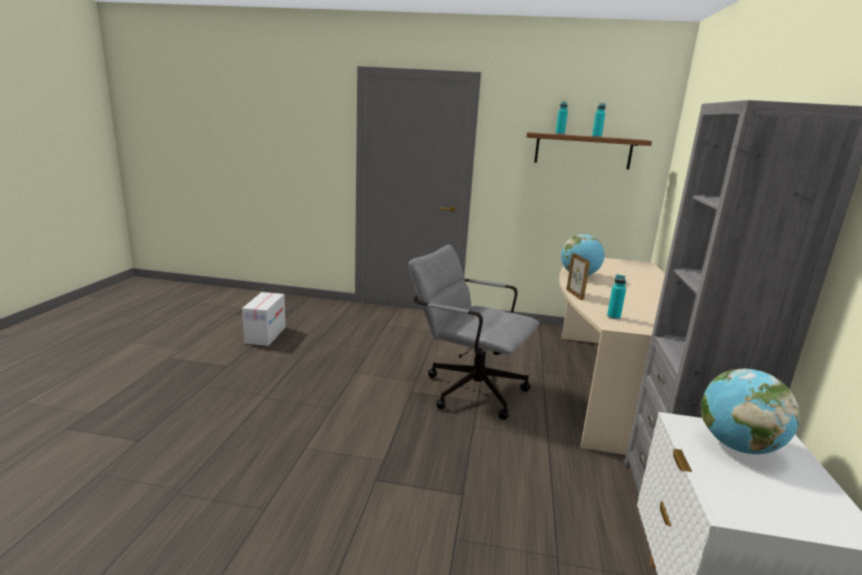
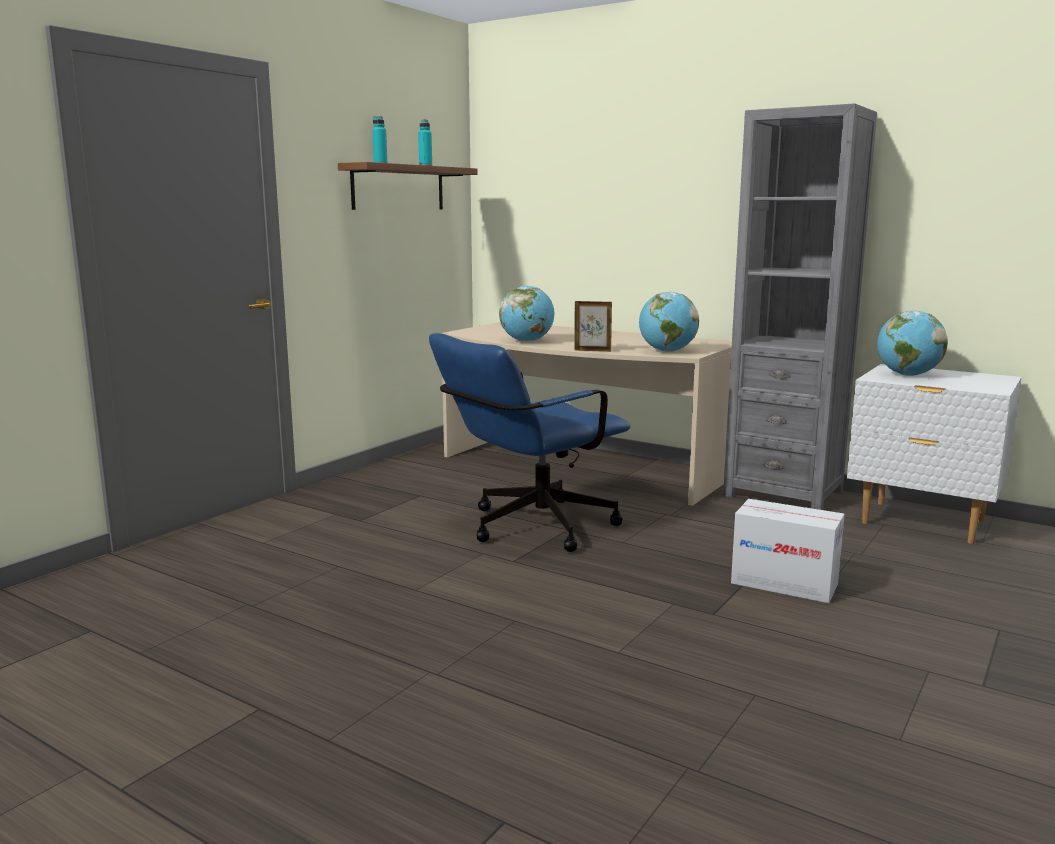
camera: 65 degrees left, 5 degrees down
cardboard box [242,292,286,346] -> cardboard box moved to [731,499,845,603]
grey office chair [409,245,539,420] -> blue office chair [429,333,630,552]
turquoise bottle [607,274,626,319] -> globe [639,292,699,352]

